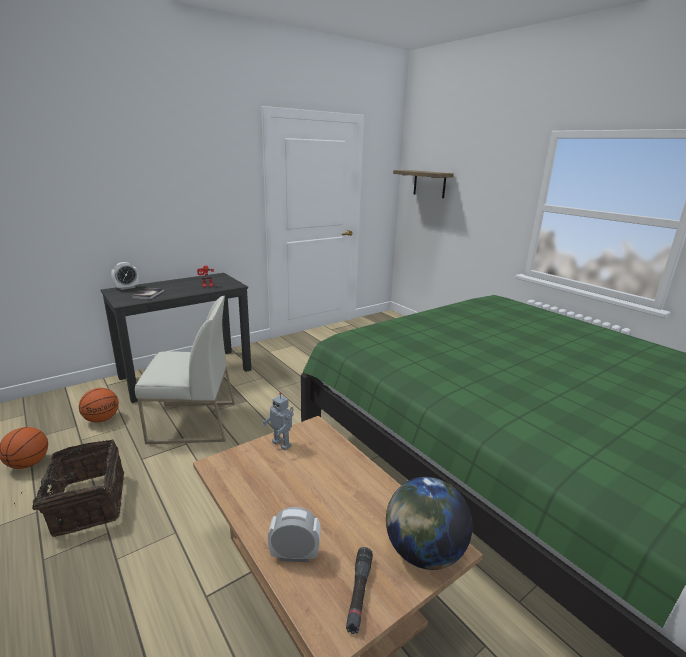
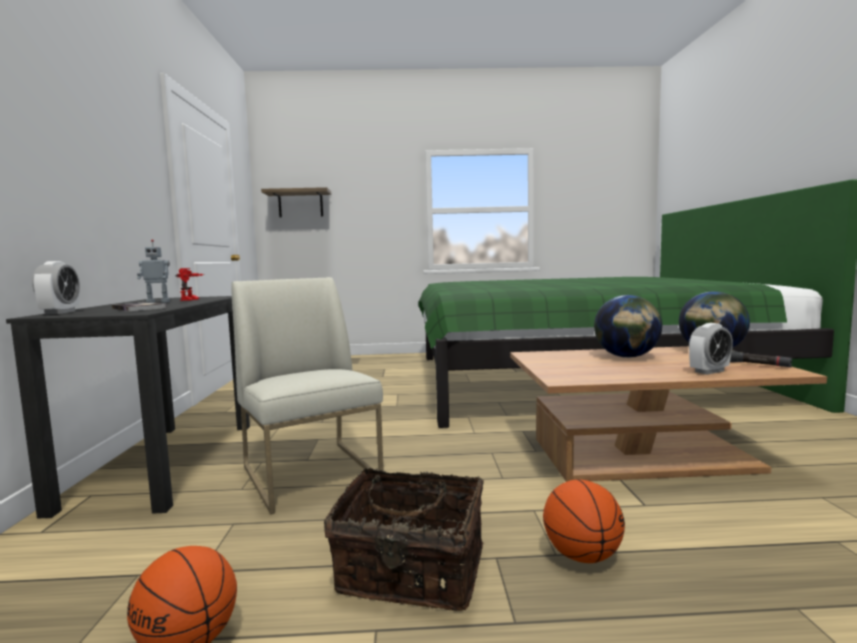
camera: 55 degrees left, 15 degrees down
basketball [79,388,119,423] -> basketball moved to [543,479,625,563]
white chair [135,296,235,444] -> white chair turned 60 degrees counterclockwise [231,277,384,514]
toy robot [262,392,294,451] -> toy robot moved to [137,239,170,303]
alarm clock [268,507,321,562] -> alarm clock turned 150 degrees counterclockwise [689,323,733,375]
none -> globe [594,295,662,358]

